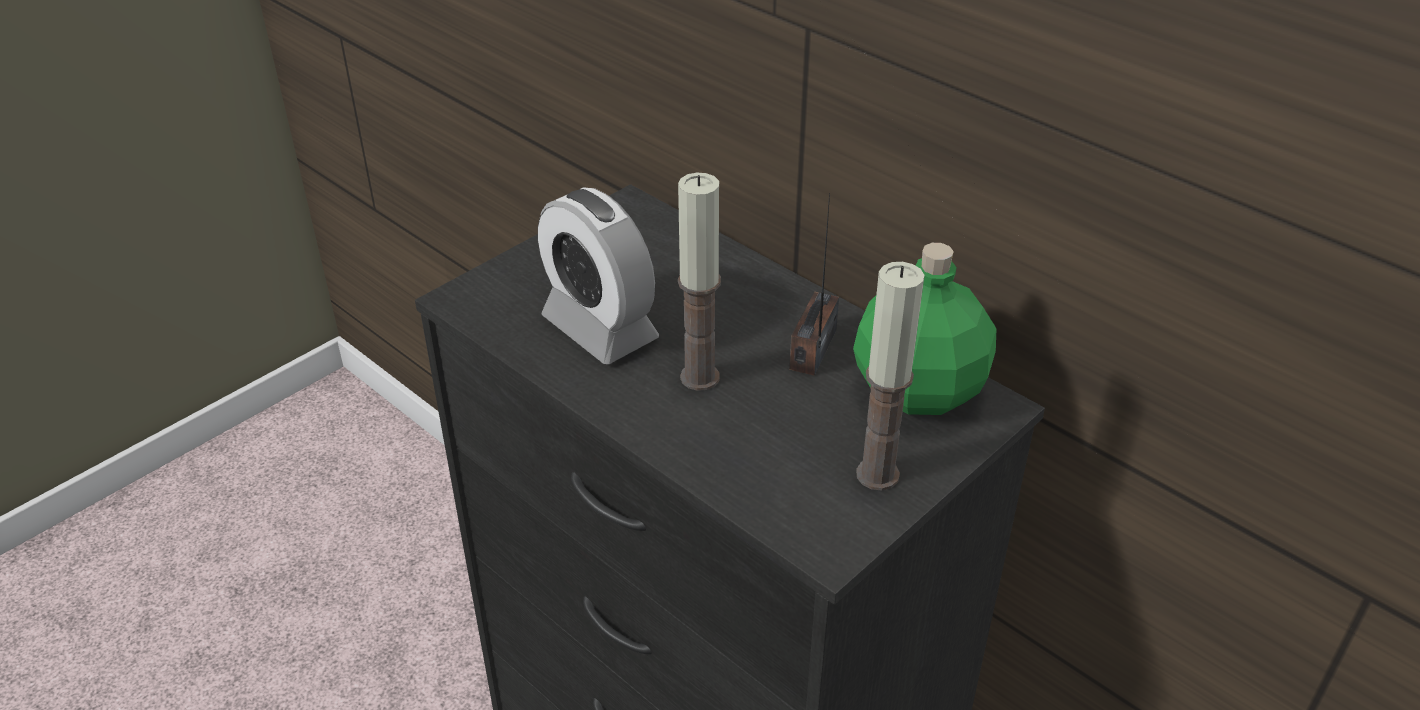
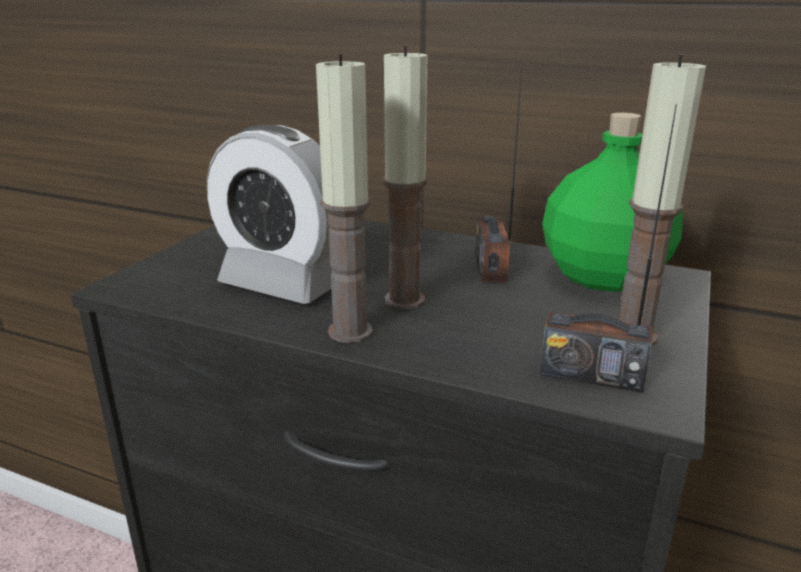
camera: 20 degrees left, 15 degrees down
none -> candle [316,54,373,343]
none -> radio [540,104,677,393]

